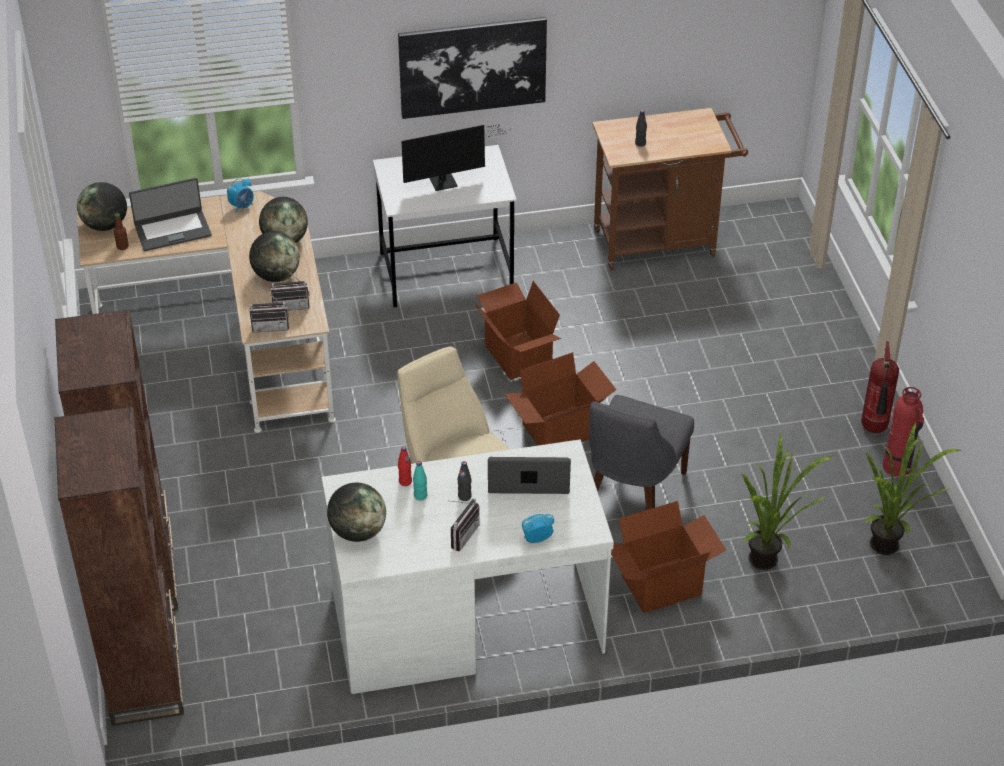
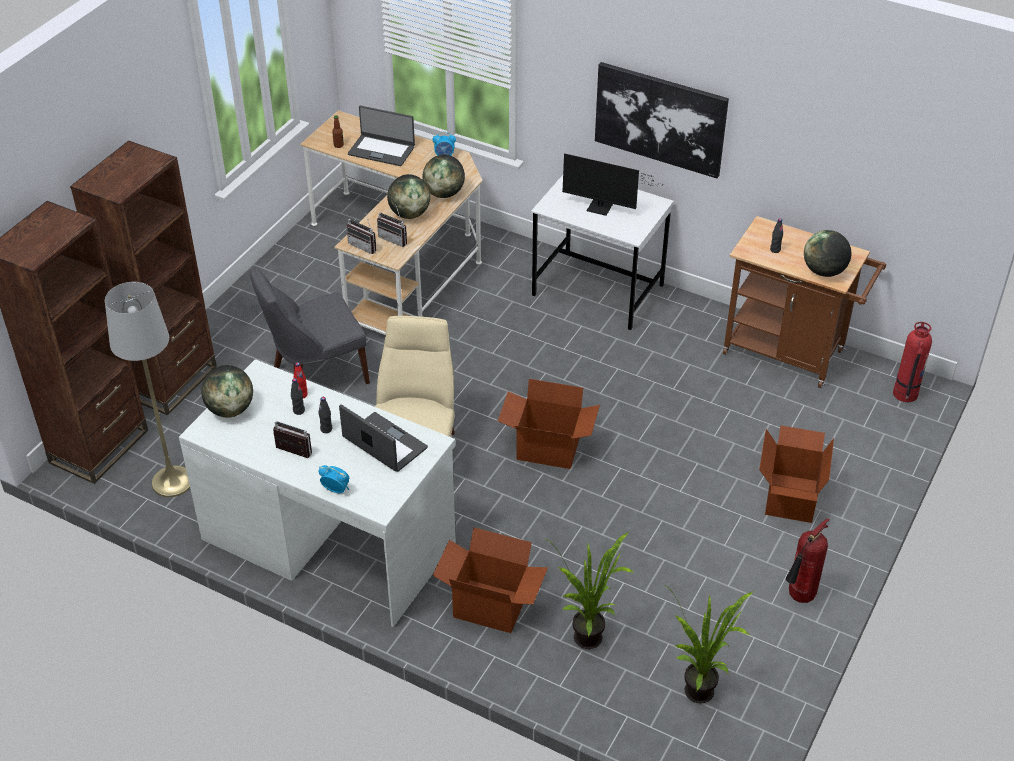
camera: 40 degrees right, 0 degrees up
globe [77,182,127,231] -> globe moved to [804,230,851,277]
turquoise bottle [413,461,427,501] -> black bottle [291,378,305,415]
radio [450,498,480,551] -> radio turned 135 degrees counterclockwise [273,421,312,458]
cardboard box [473,281,561,380] -> cardboard box moved to [759,426,834,523]
grey chair [589,395,694,510] -> grey chair moved to [250,267,370,384]
fire extinguisher [882,387,924,477] -> fire extinguisher moved to [893,322,932,402]
none -> grey floor lamp [105,282,190,497]

